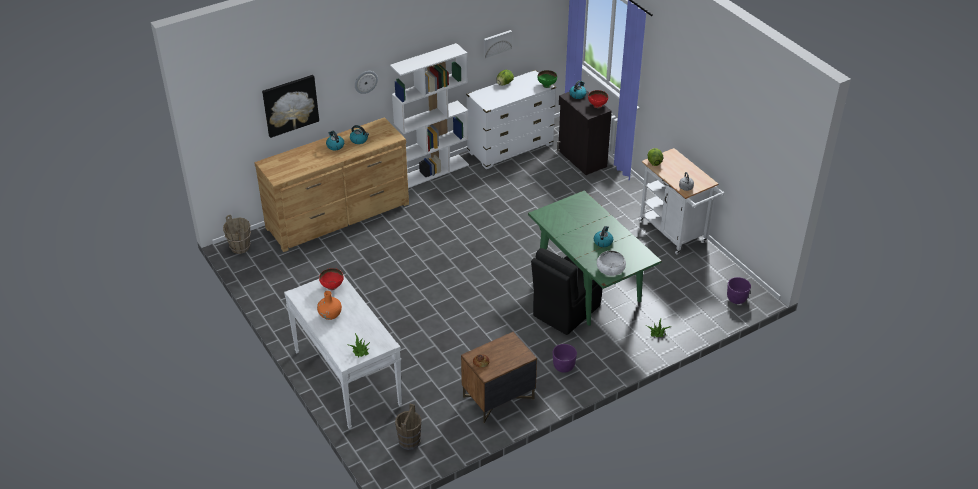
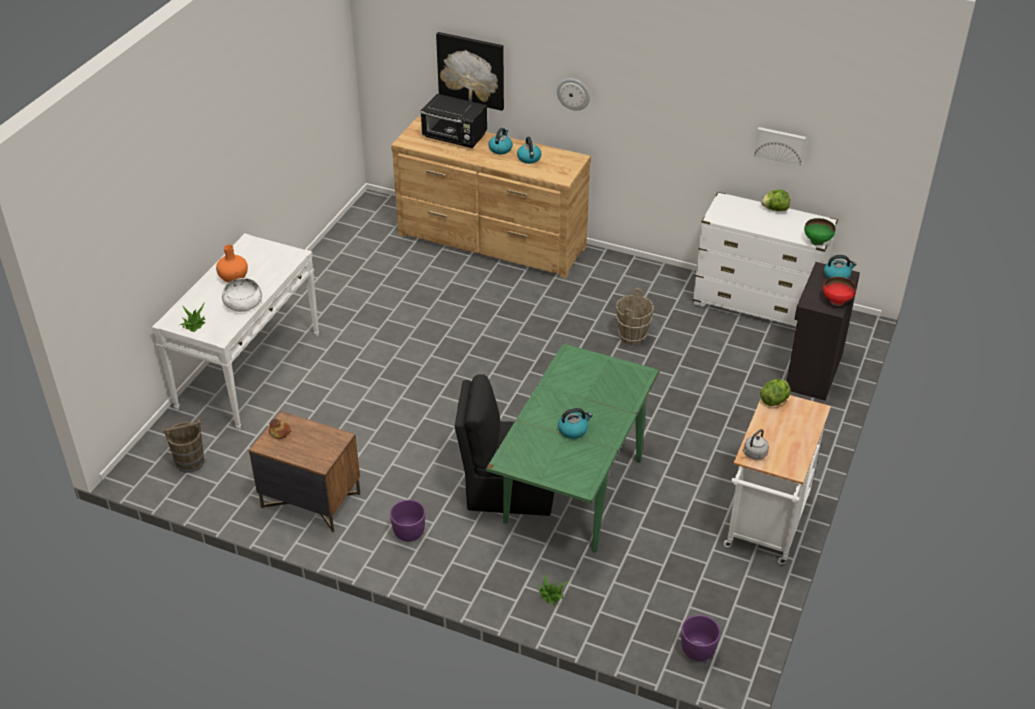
camera: 55 degrees right, 0 degrees up
brown bucket [223,215,251,254] -> brown bucket moved to [616,288,653,345]
red bowl [319,268,344,290] -> none
white bookcase [390,43,469,188] -> none
white bowl [597,251,626,276] -> white bowl moved to [222,278,262,312]
none -> black microwave [420,94,487,148]

